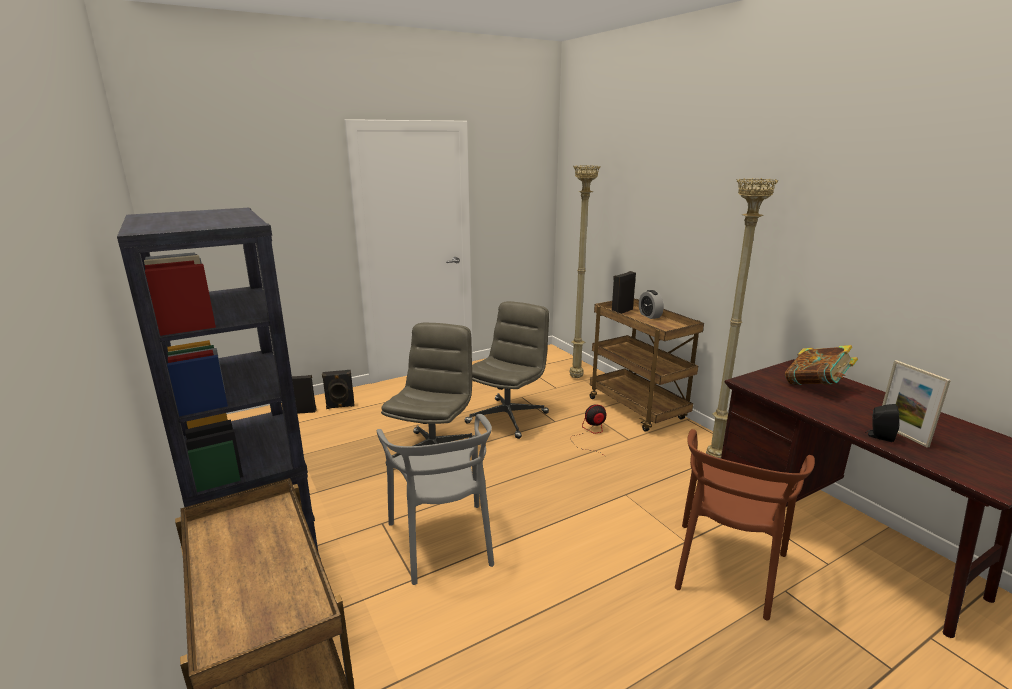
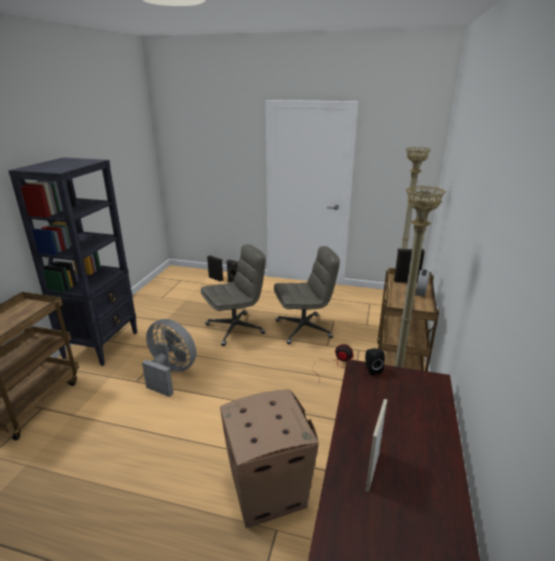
camera: 45 degrees right, 5 degrees up
grey chair [377,414,494,585] -> grey fan [142,319,196,397]
brown chair [675,429,815,621] -> cardboard box [220,389,319,528]
book [785,345,858,385] -> none
black speaker [866,404,900,442] -> black speaker moved to [365,348,385,375]

